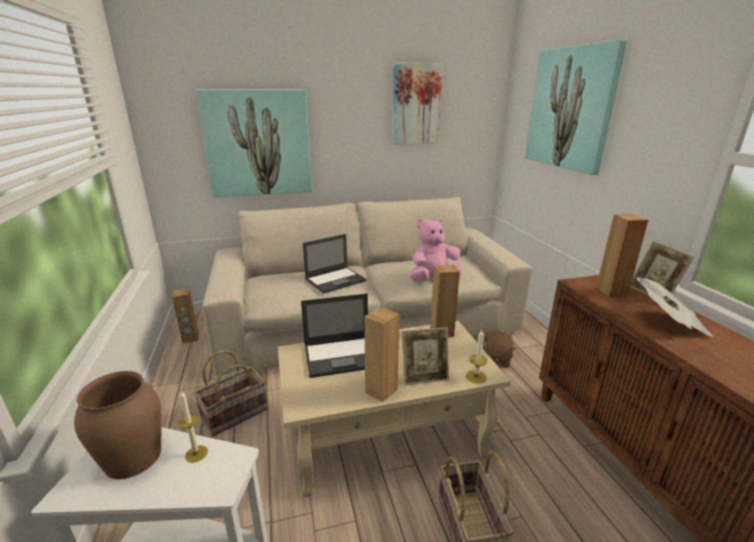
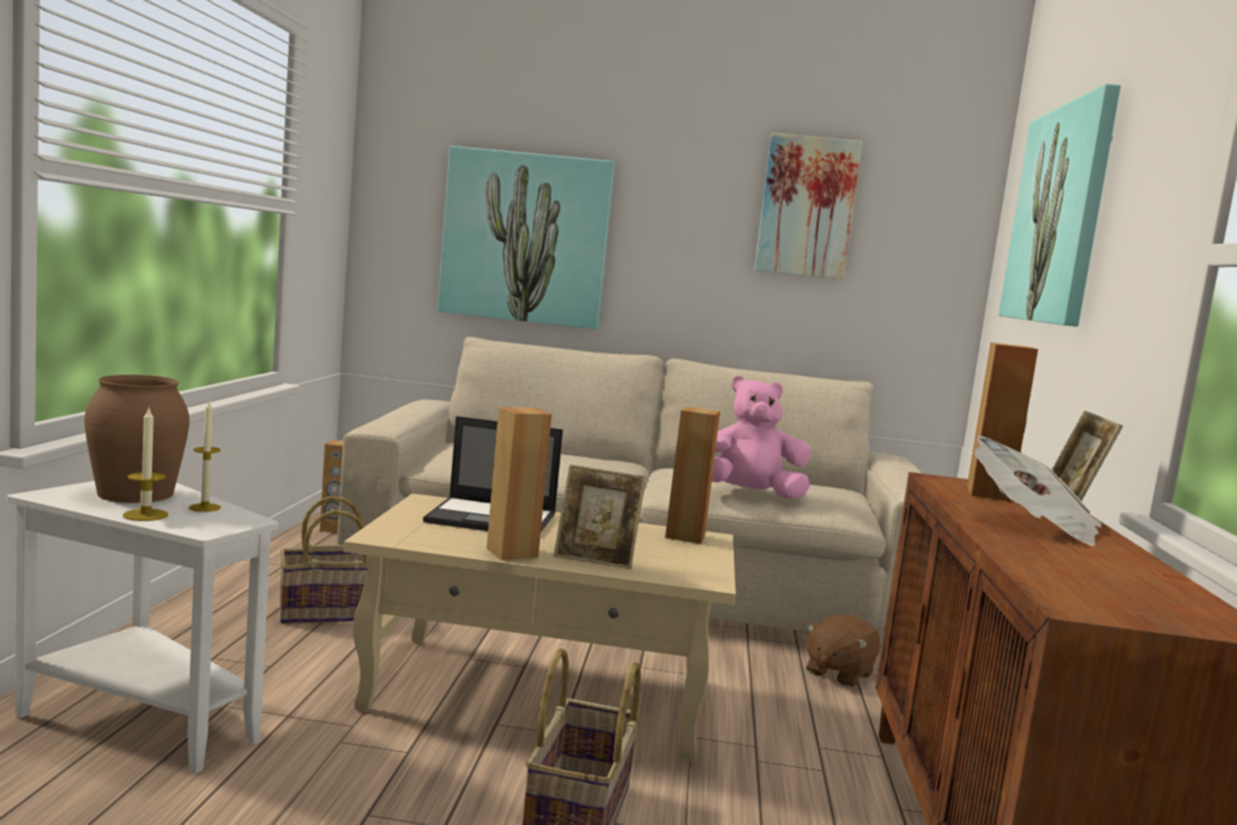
camera: 20 degrees right, 15 degrees down
laptop [303,234,366,294] -> none
candle [466,330,487,384] -> candle moved to [123,408,168,521]

